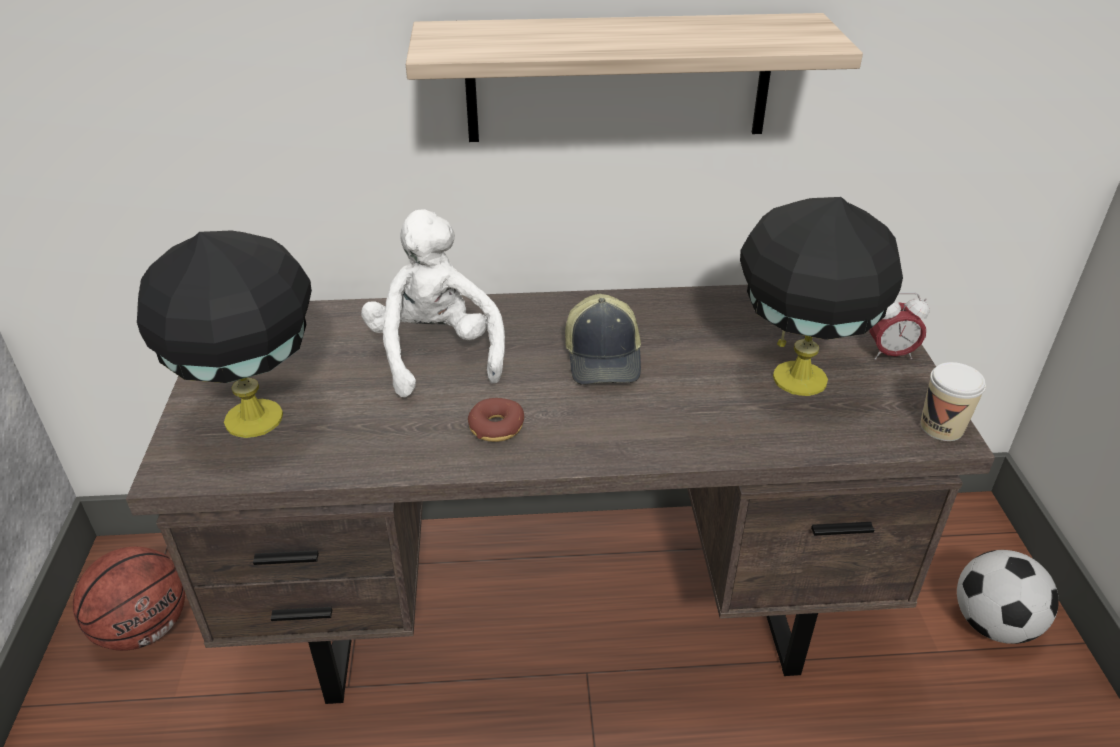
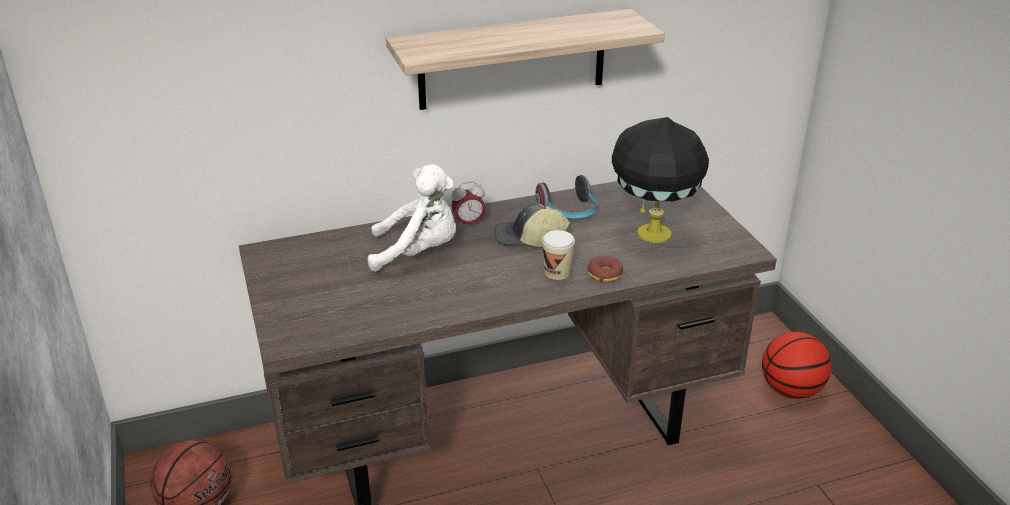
camera: 15 degrees left, 5 degrees down
black table lamp [137,231,312,438] -> none
white plush toy [361,209,505,397] -> white plush toy turned 120 degrees clockwise [368,164,456,272]
donut [468,398,524,442] -> donut moved to [587,256,623,282]
cap [565,294,641,385] -> cap turned 120 degrees clockwise [494,203,570,247]
alarm clock [869,292,930,360] -> alarm clock moved to [451,182,486,228]
cup [921,362,986,441] -> cup moved to [542,230,575,280]
football [957,550,1059,644] -> basketball [762,332,832,399]
none -> headphones [535,175,597,218]

